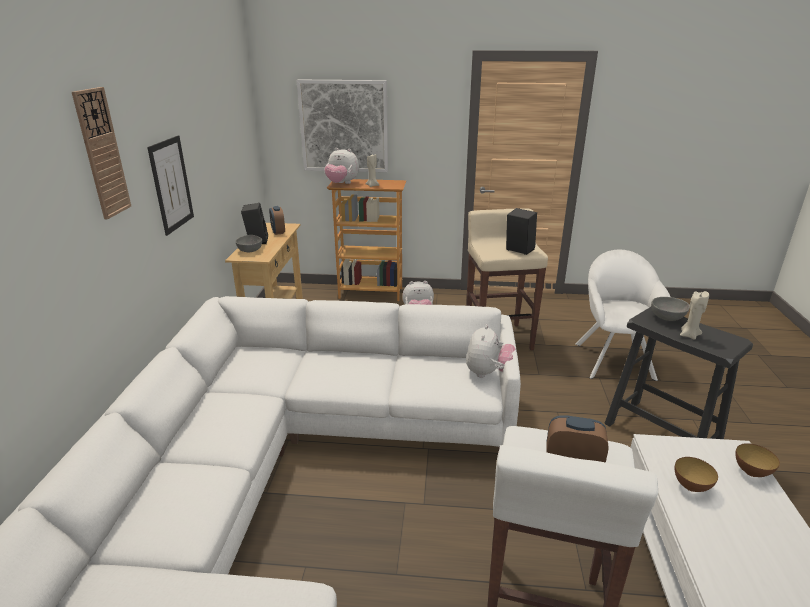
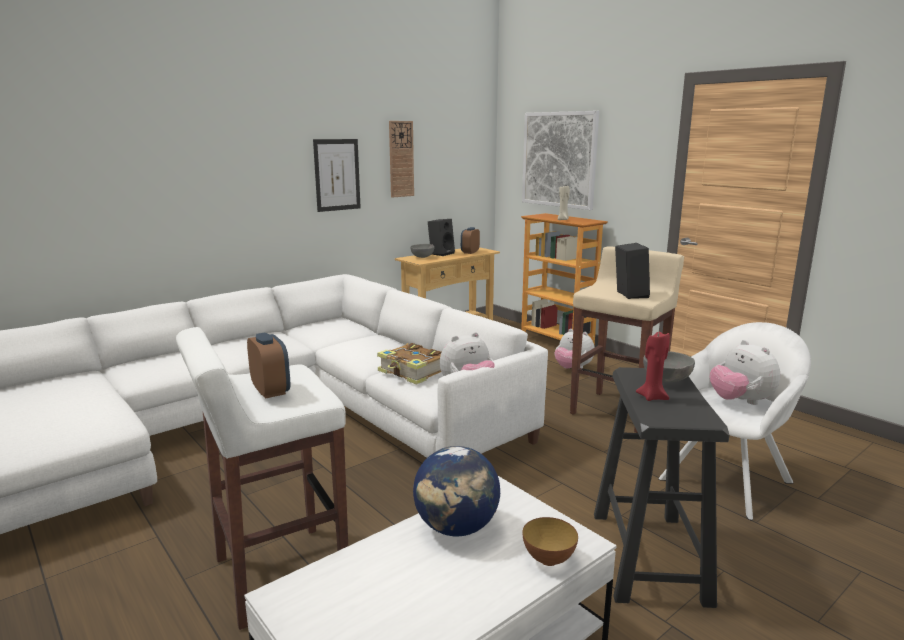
camera: 45 degrees right, 10 degrees down
wall clock [72,87,131,219] -> wall clock moved to [389,121,414,198]
plush toy [324,148,359,184] -> plush toy moved to [710,340,780,405]
bowl [674,457,718,492] -> globe [413,446,500,536]
beige candle [680,291,709,340] -> red candle [636,332,670,401]
none -> book [377,343,441,385]

